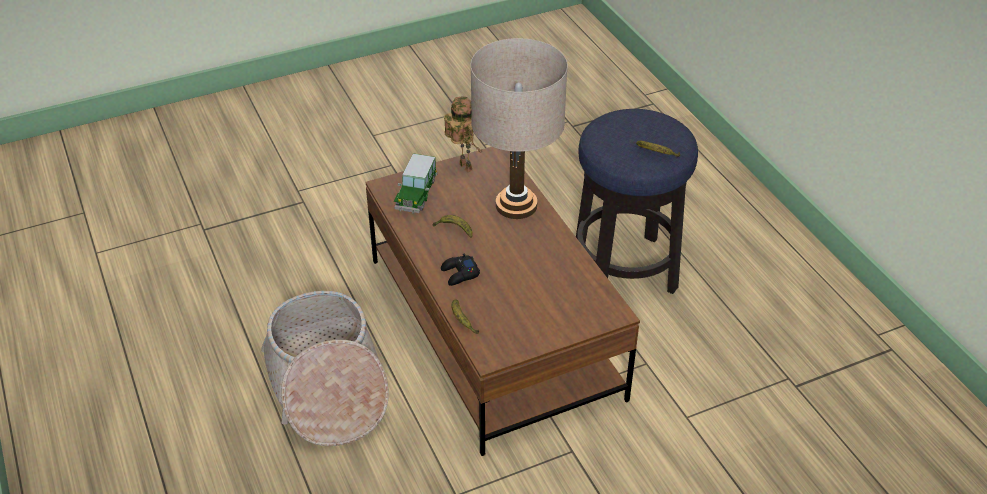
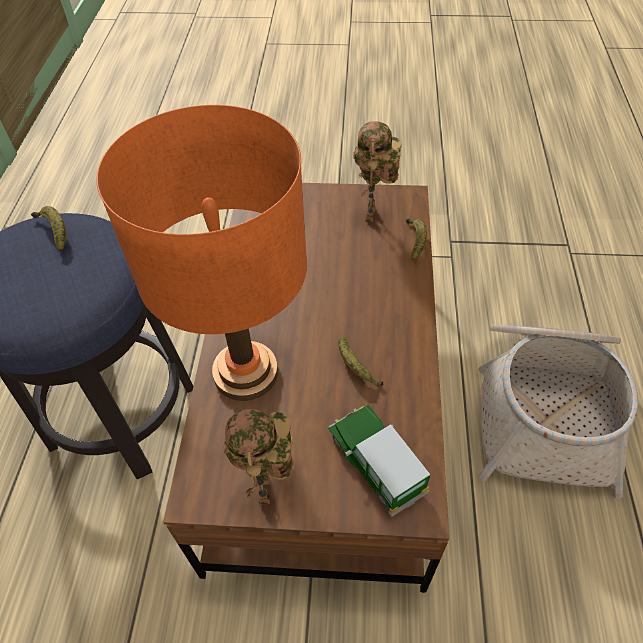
camera: 150 degrees left, 10 degrees up
toy car [394,153,437,213] -> toy car turned 75 degrees counterclockwise [328,405,431,517]
black game controller [441,254,480,286] -> none
beige table lamp [470,38,568,219] -> orange table lamp [96,105,307,401]
none -> toy robot [353,121,402,223]

